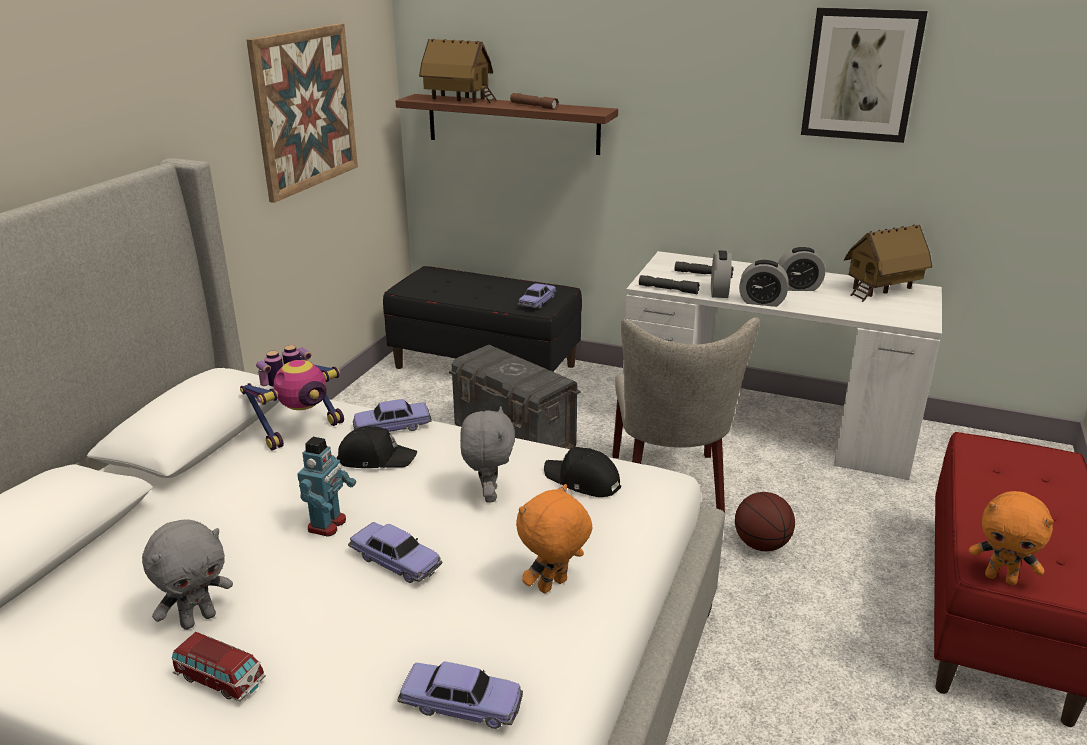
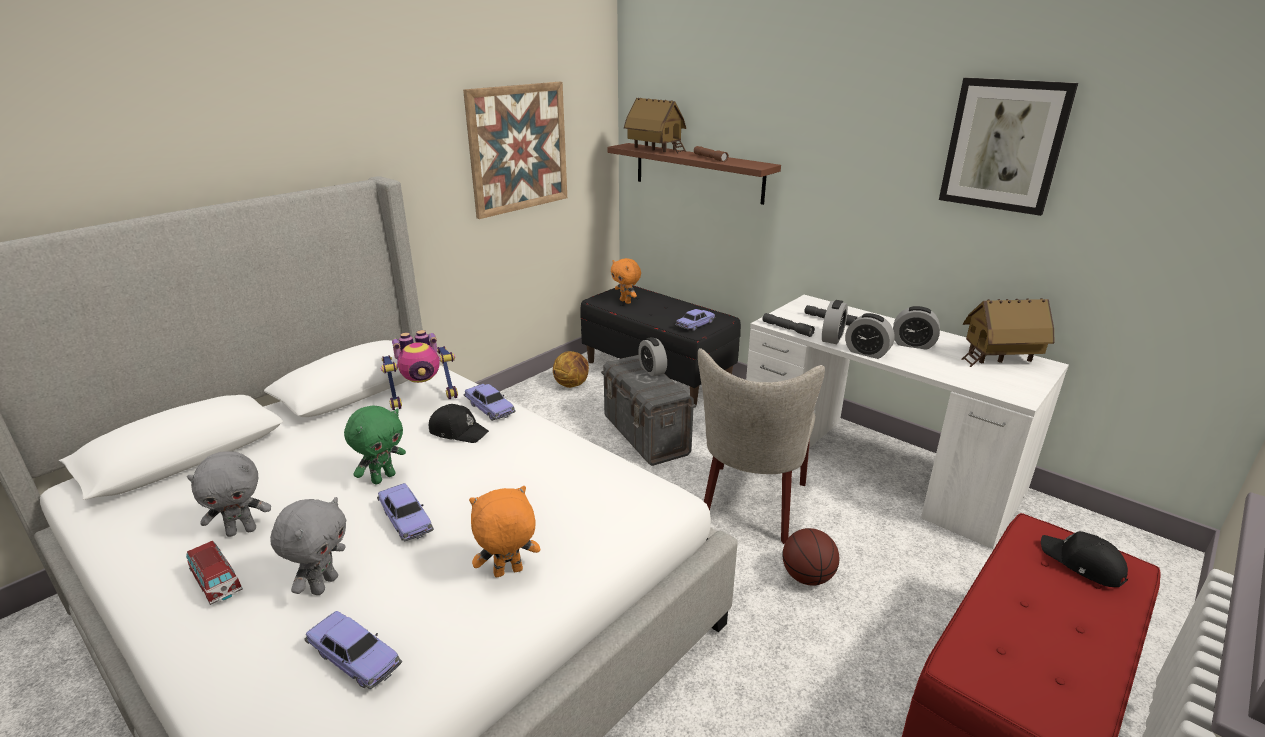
camera: 20 degrees right, 0 degrees up
toy robot [297,437,356,536] -> green plush toy [344,405,406,484]
toy car [353,399,432,432] -> toy car turned 135 degrees counterclockwise [464,384,516,421]
grey plush toy [460,406,515,502] -> grey plush toy moved to [270,497,347,595]
black cap [544,447,621,497] -> black cap moved to [1041,531,1128,587]
orange plush toy [969,491,1054,585] -> orange plush toy moved to [611,258,641,304]
none -> basketball [553,351,589,388]
none -> alarm clock [638,337,667,377]

